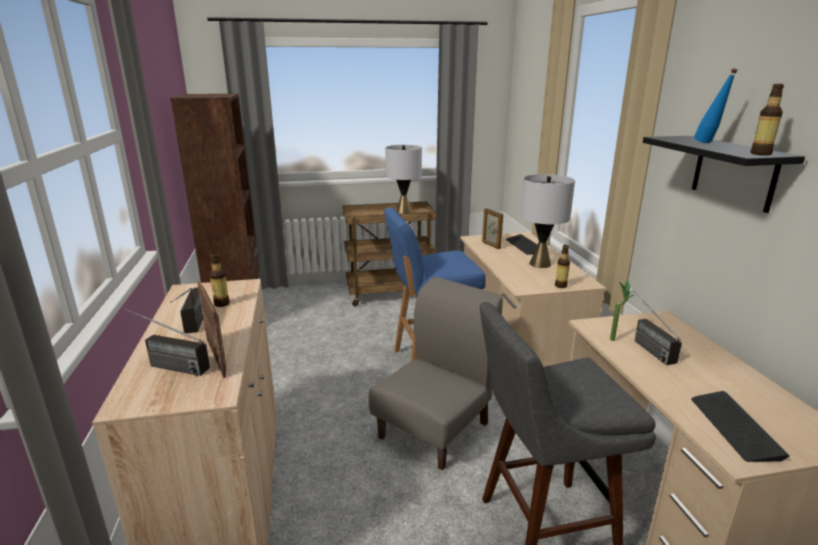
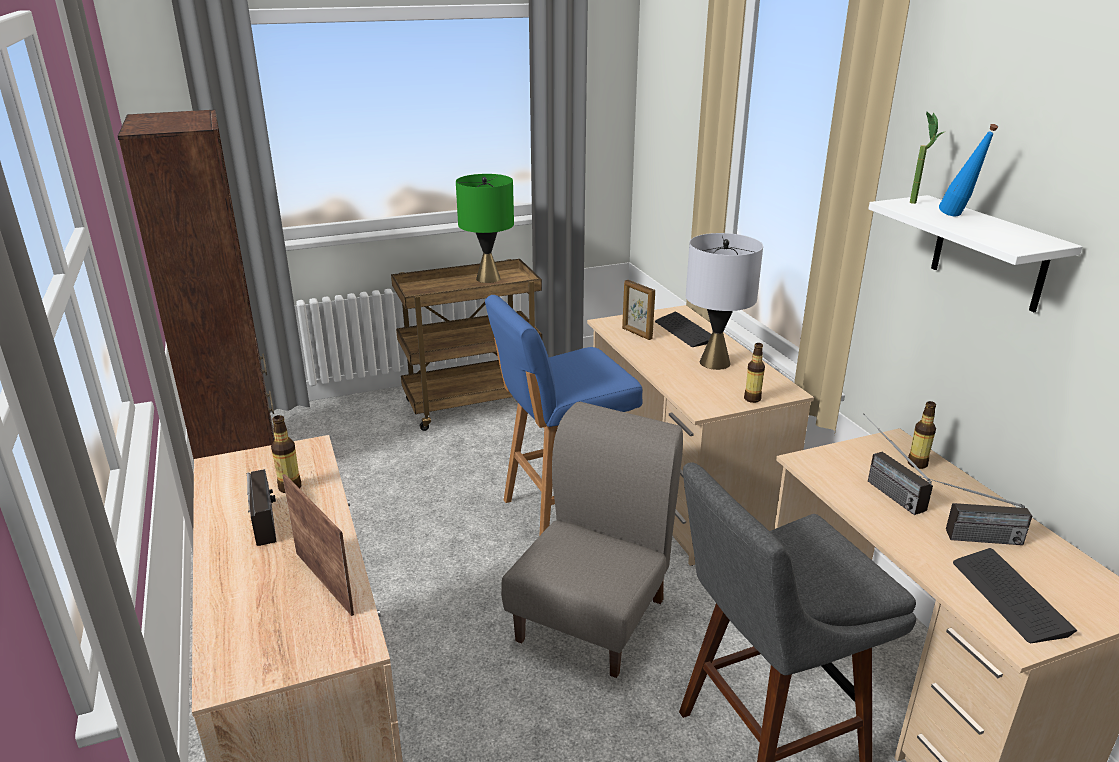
camera: 10 degrees left, 5 degrees up
radio [123,308,210,376] -> radio moved to [919,475,1032,545]
grey table lamp [385,145,422,214] -> green table lamp [456,174,514,283]
potted plant [610,280,634,341] -> potted plant moved to [910,111,944,204]
black shelf [643,136,805,213] -> white shelf [868,195,1082,312]
bottle [751,84,784,155] -> bottle moved to [907,401,936,469]

